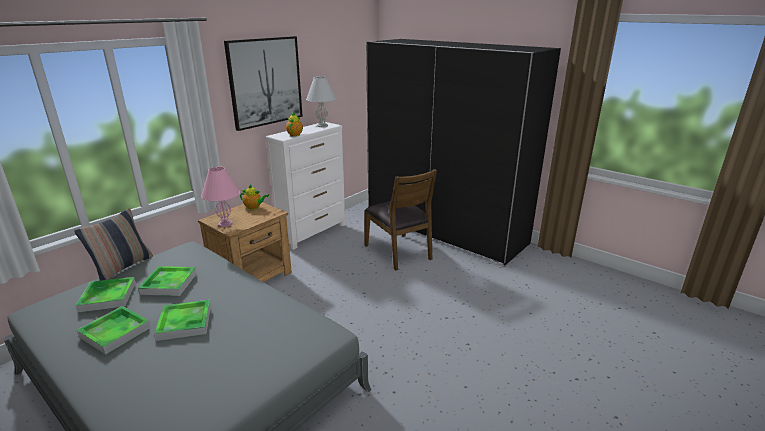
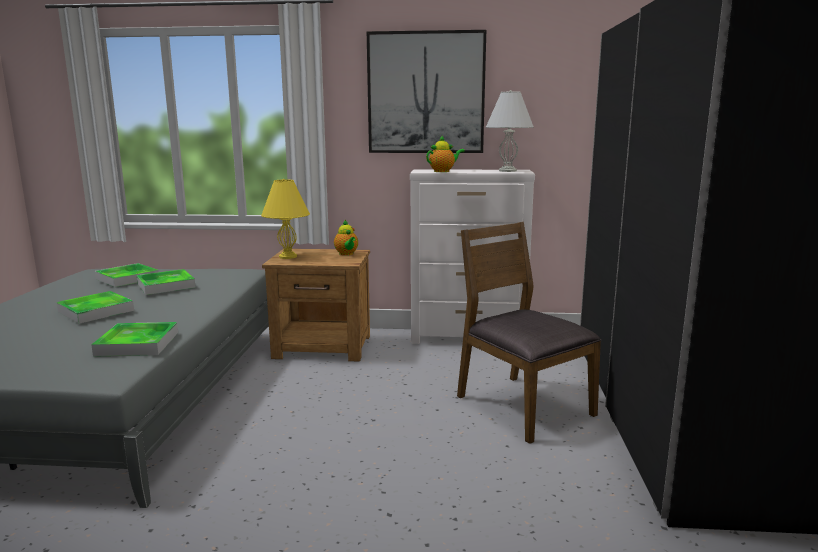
camera: 55 degrees right, 10 degrees down
pillow [75,208,153,281] -> none
tray [77,306,151,355] -> tray moved to [91,322,178,357]
pink table lamp [201,167,240,227] -> yellow table lamp [261,179,310,259]
brown chair [364,169,437,271] -> brown chair turned 120 degrees clockwise [457,222,601,444]

